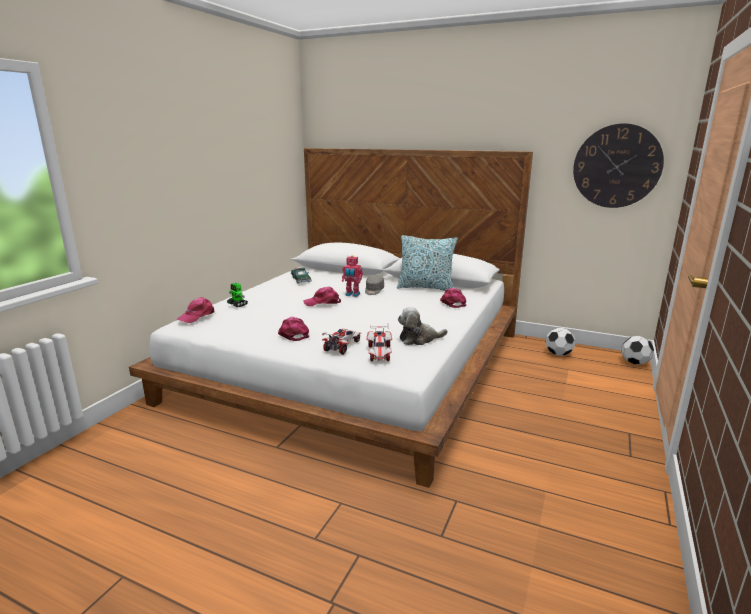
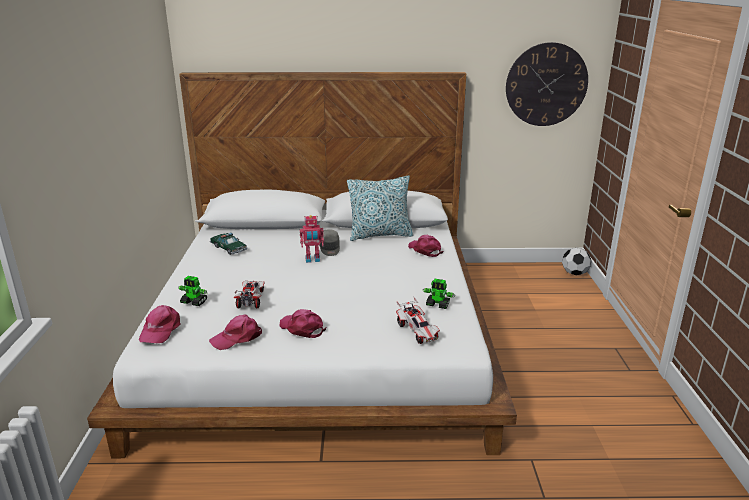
camera: 25 degrees left, 5 degrees up
pink cap [303,286,341,306] -> pink cap moved to [209,314,262,350]
toy car [322,329,361,355] -> toy car moved to [234,281,265,308]
plush toy [398,307,448,345] -> toy robot [422,279,456,309]
football [546,328,576,356] -> none

